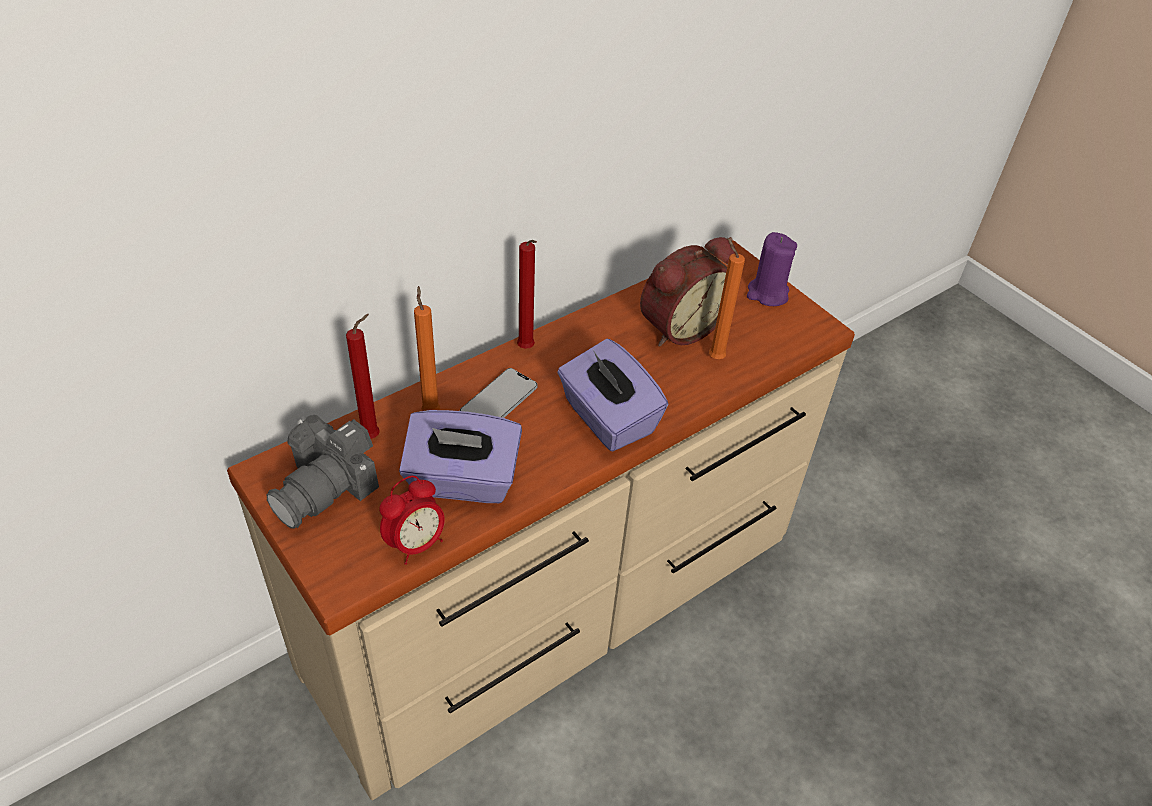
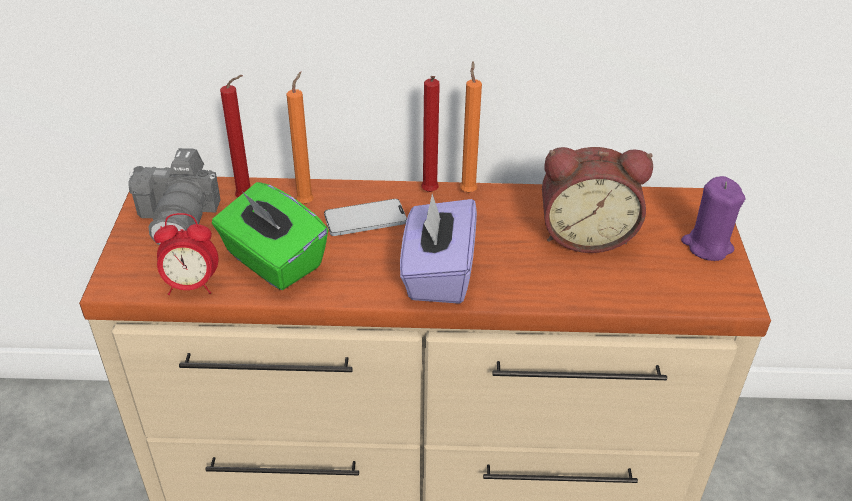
camera: 40 degrees right, 5 degrees down
camera [266,415,379,529] -> camera turned 75 degrees counterclockwise [128,148,221,245]
purple tissue box [399,410,522,503] -> green tissue box [212,182,328,290]
orange candle [709,238,745,359] -> orange candle moved to [460,61,482,193]

